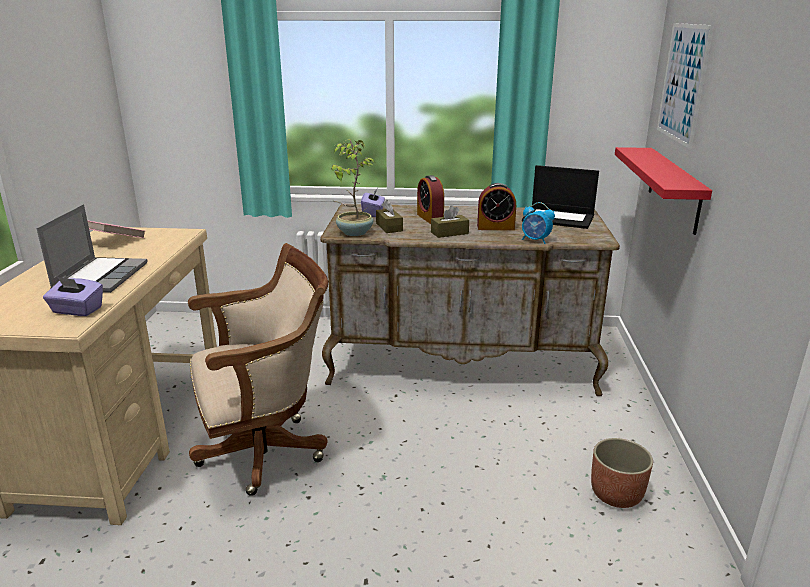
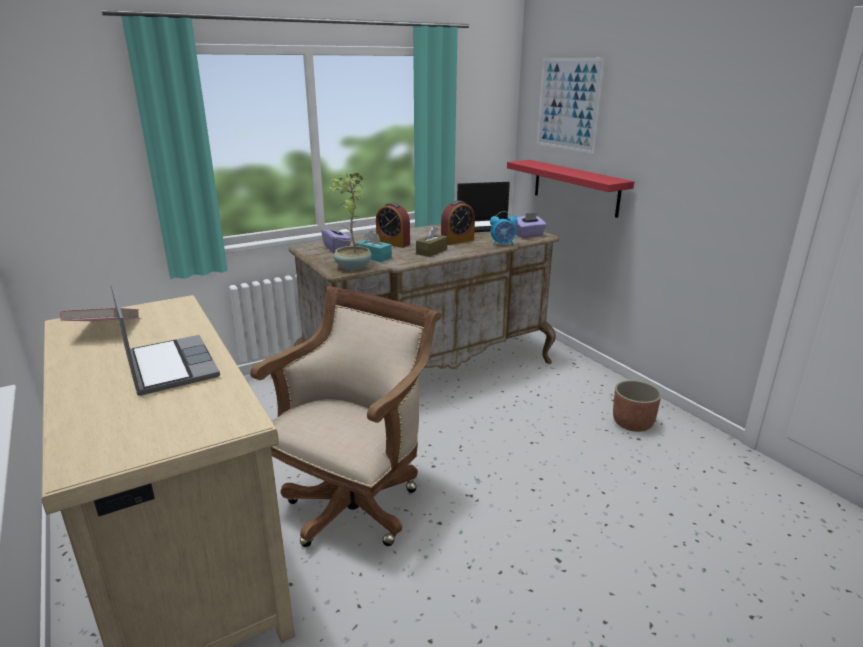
camera: 35 degrees left, 0 degrees up
purple tissue box [43,277,103,316] -> purple tissue box moved to [513,213,547,238]
brown tissue box [376,200,403,233] -> turquoise tissue box [356,230,392,262]

